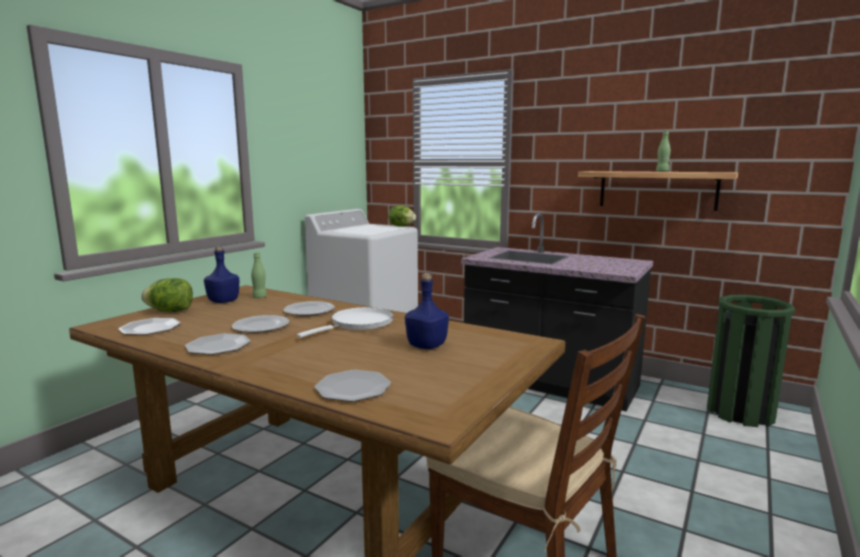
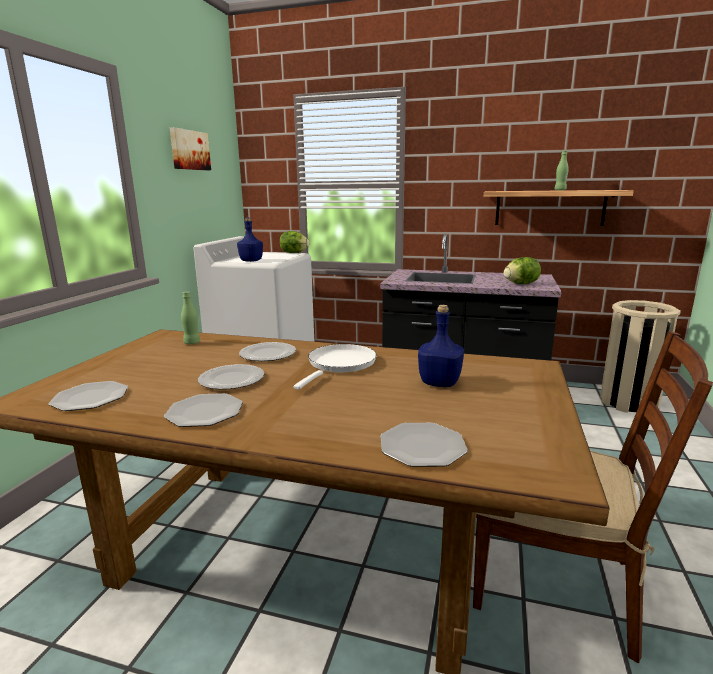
camera: 15 degrees left, 5 degrees up
lettuce [141,278,193,312] -> lettuce moved to [504,257,541,284]
blue bottle [204,246,239,303] -> blue bottle moved to [237,218,263,262]
green trash can [707,295,795,427] -> beige trash can [600,300,681,413]
none -> picture [170,127,211,170]

